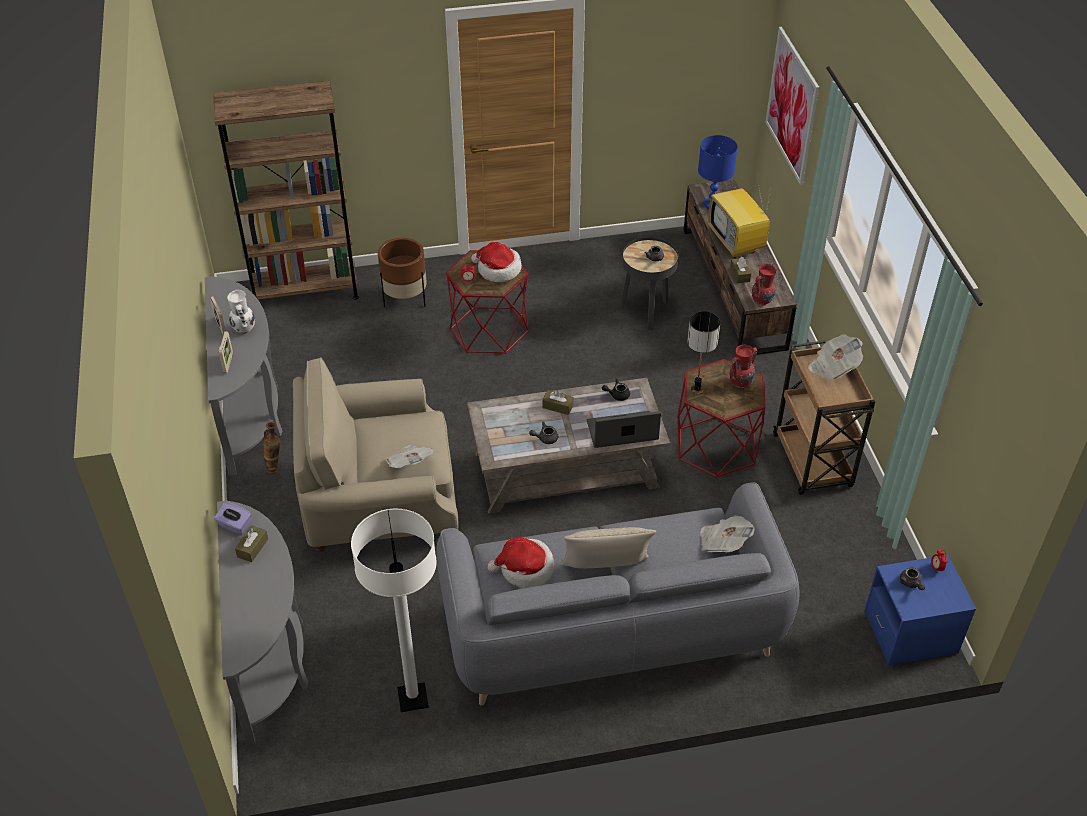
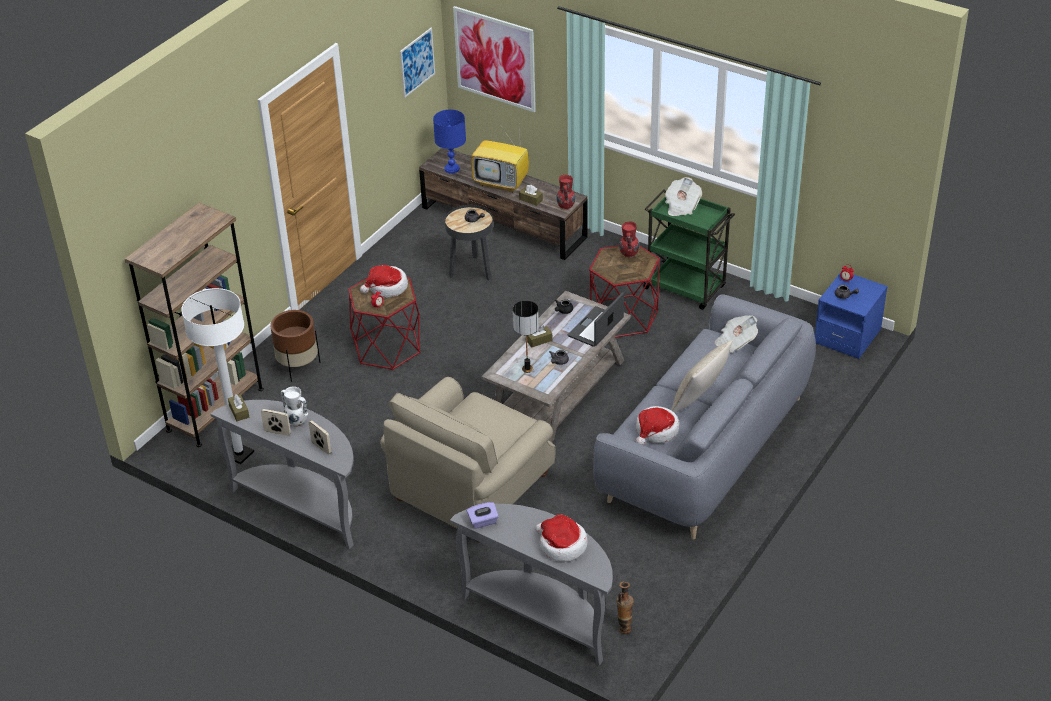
camera: 45 degrees left, 5 degrees down
brown tissue box [235,525,268,562] -> brown tissue box moved to [228,394,249,421]
vase [263,422,281,474] -> vase moved to [616,581,634,634]
white floor lamp [351,509,437,712] -> white floor lamp moved to [181,288,254,464]
newspaper [386,444,433,468] -> none
table lamp [687,311,720,394] -> table lamp moved to [513,301,539,373]
brown cart [773,339,875,495] -> green cart [641,190,735,310]
none -> picture [400,28,435,98]
none -> hat [535,515,587,562]

